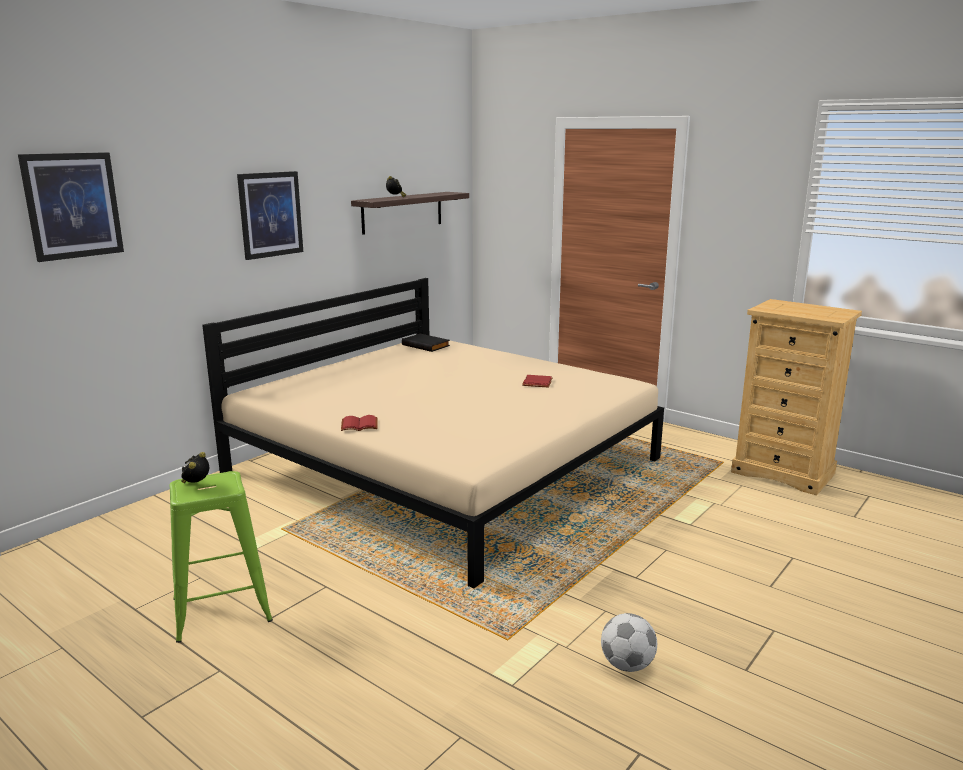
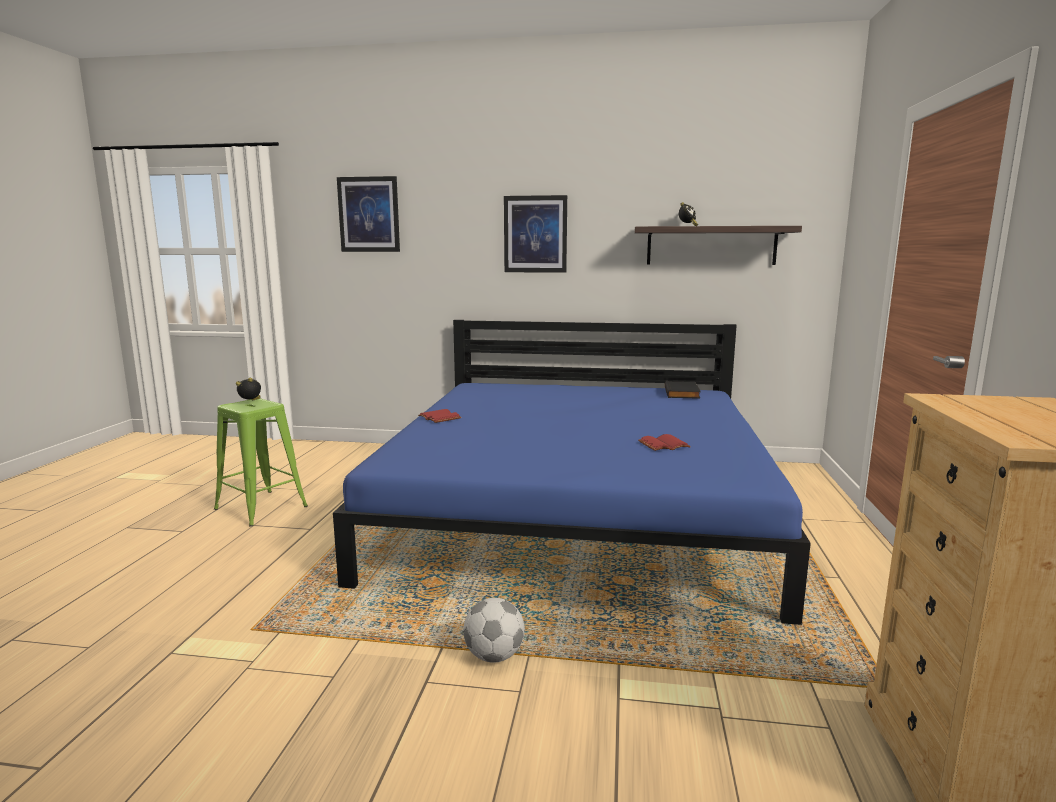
camera: 60 degrees right, 5 degrees down
beige bed [202,278,664,589] -> blue bed [333,320,811,625]
football [601,613,657,672] -> football moved to [463,598,525,662]

